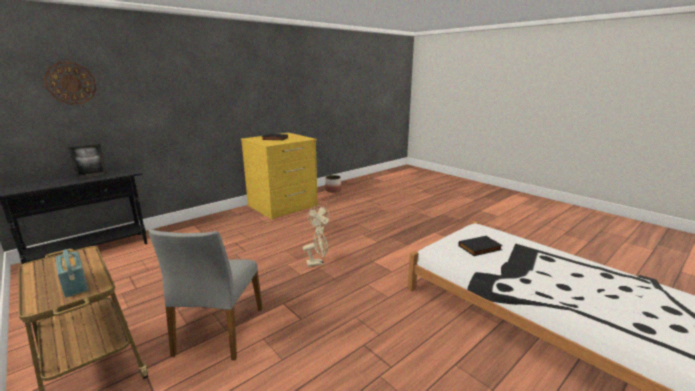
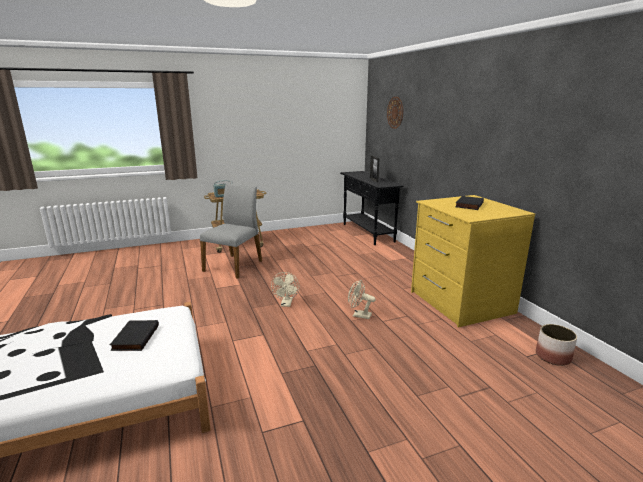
camera: 110 degrees right, 0 degrees up
grey chair [149,229,263,360] -> grey chair turned 90 degrees clockwise [200,183,262,279]

